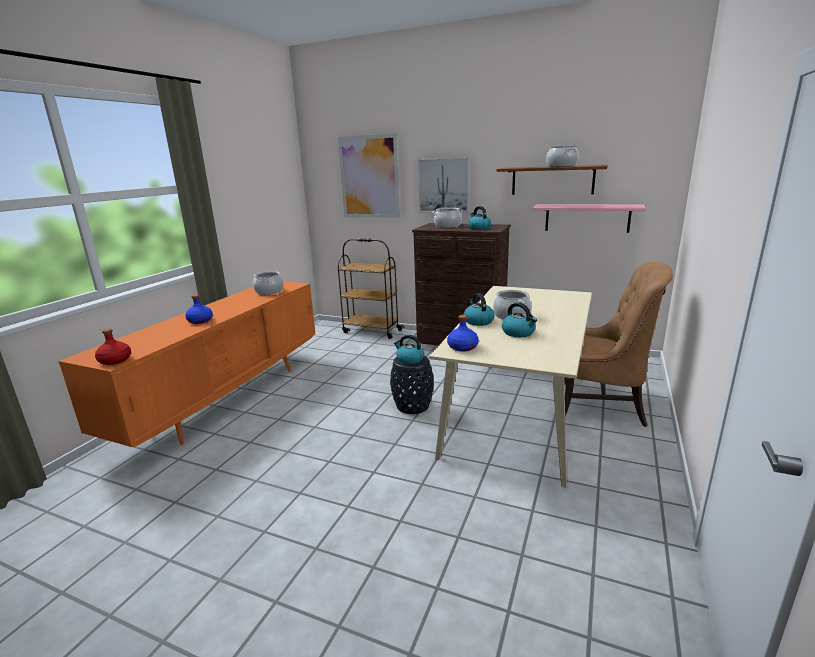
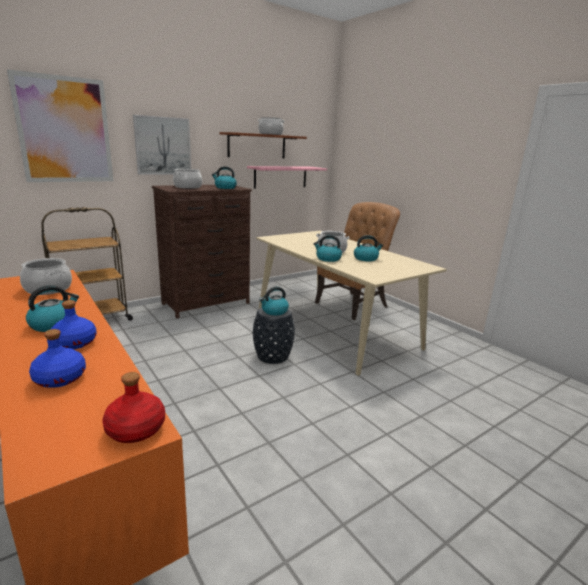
camera: 60 degrees left, 0 degrees up
blue bottle [447,315,479,352] -> blue bottle moved to [29,329,86,388]
none -> kettle [26,285,79,332]

